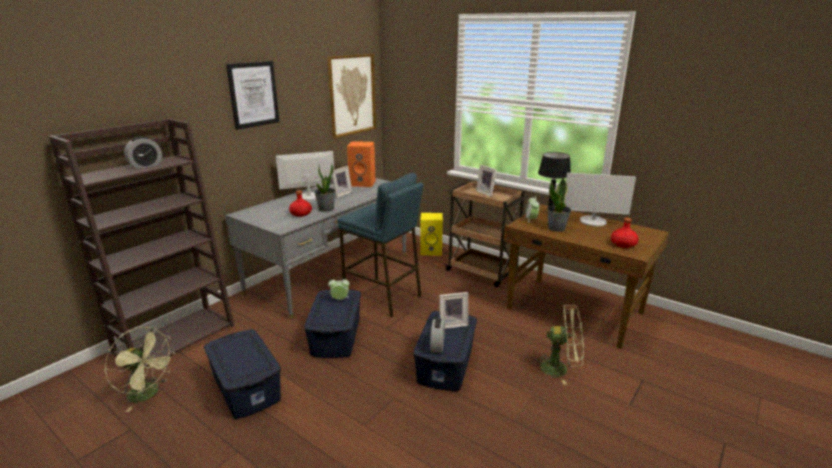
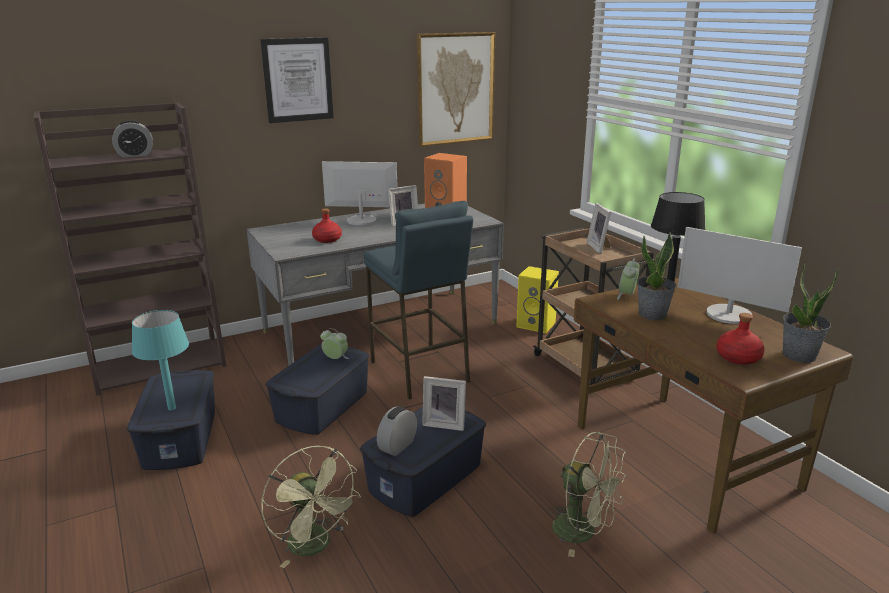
camera: 25 degrees right, 0 degrees up
green fan [105,327,176,412] -> green fan moved to [261,446,361,568]
potted plant [314,164,336,212] -> potted plant moved to [783,264,839,363]
none -> turquoise table lamp [132,310,189,410]

